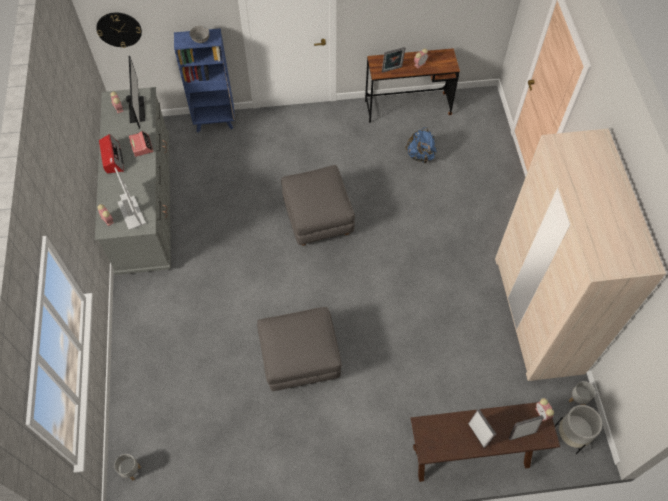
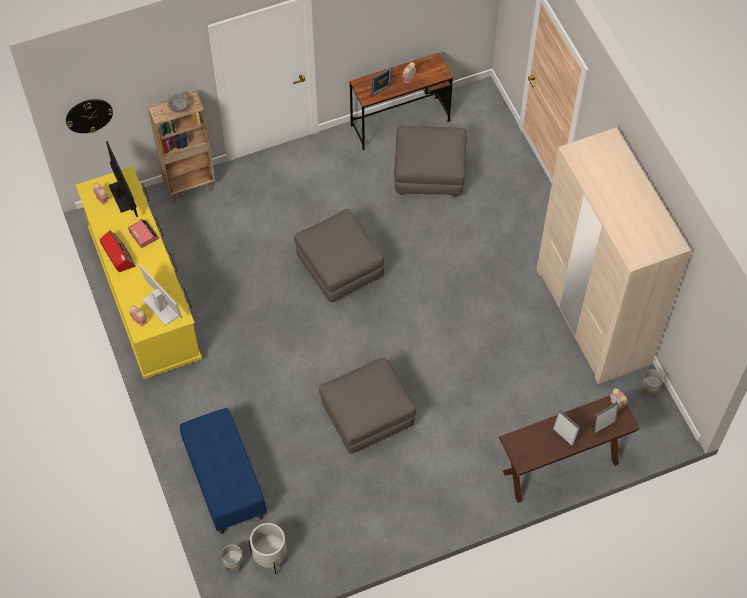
camera: 15 degrees left, 0 degrees up
grey dresser [95,87,171,275] -> yellow dresser [76,167,202,379]
blue bookcase [174,28,235,133] -> brown bookcase [147,91,215,203]
blue backpack [405,127,437,164] -> grey ottoman [394,125,466,198]
white planter [555,405,602,454] -> white planter moved to [249,523,287,574]
none -> blue bench [180,408,266,534]

